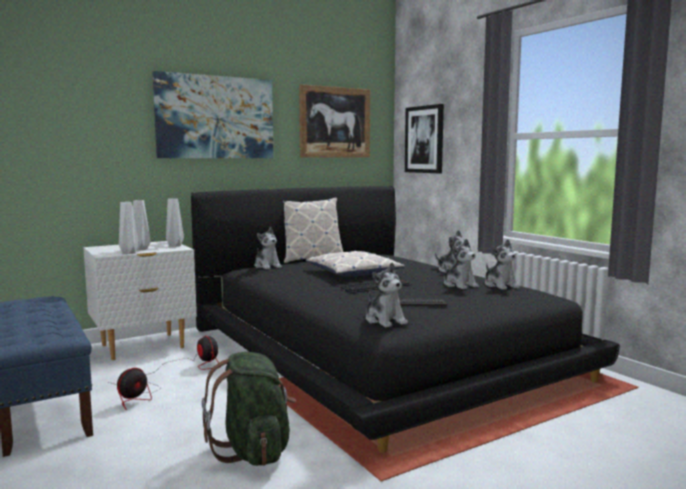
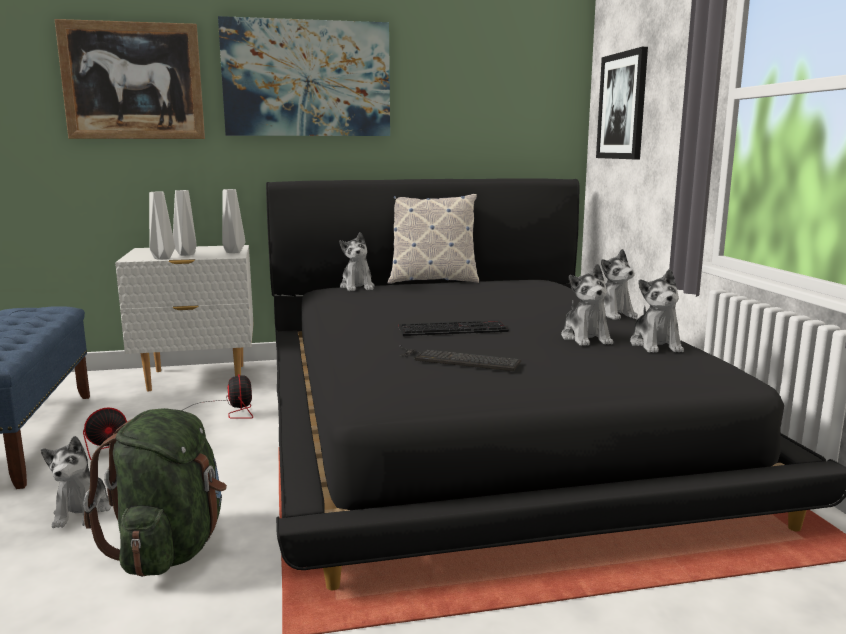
camera: 20 degrees right, 5 degrees up
picture [299,84,370,157] -> picture moved to [54,19,205,139]
pillow [306,251,405,276] -> none
plush toy [366,263,408,327] -> plush toy moved to [41,436,111,528]

